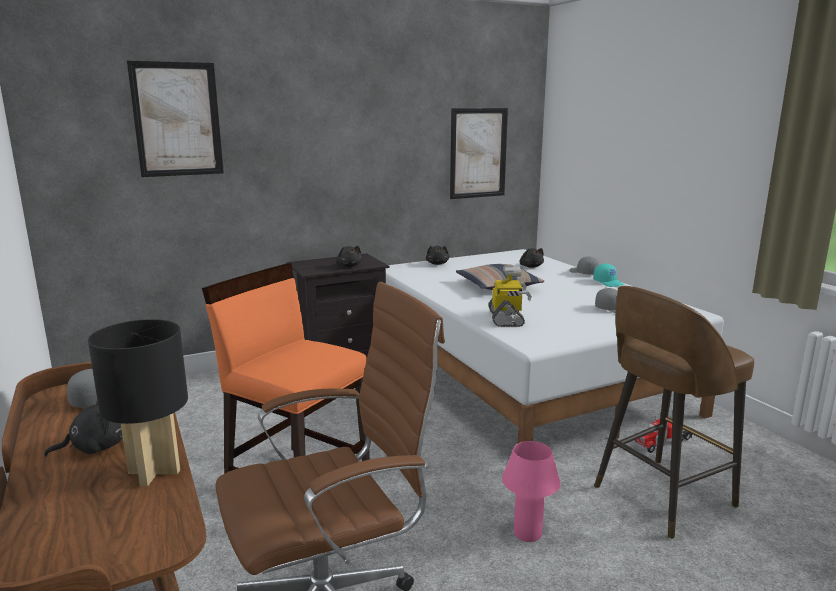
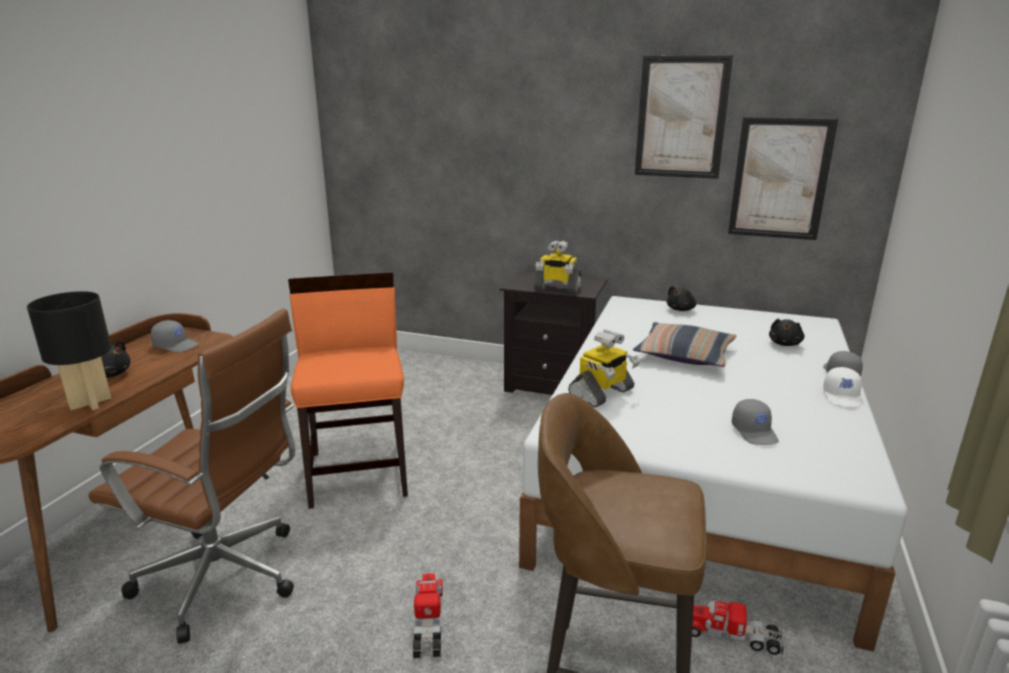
camera: 45 degrees right, 5 degrees up
picture [127,61,224,177] -> picture moved to [635,55,733,179]
black plush toy [336,246,362,267] -> toy robot [534,240,582,294]
pink table lamp [502,441,560,542] -> toy truck [413,573,443,658]
turquoise cap [593,263,624,287] -> white cap [823,367,862,407]

